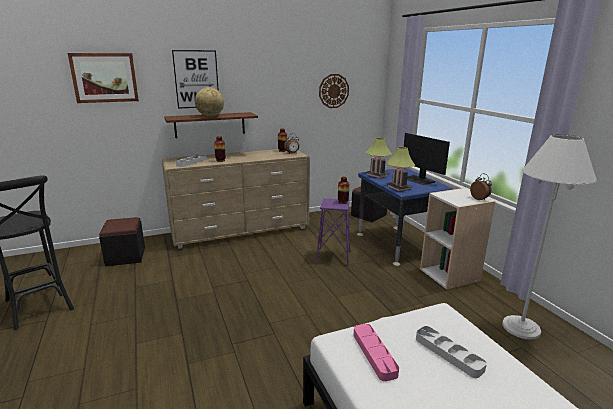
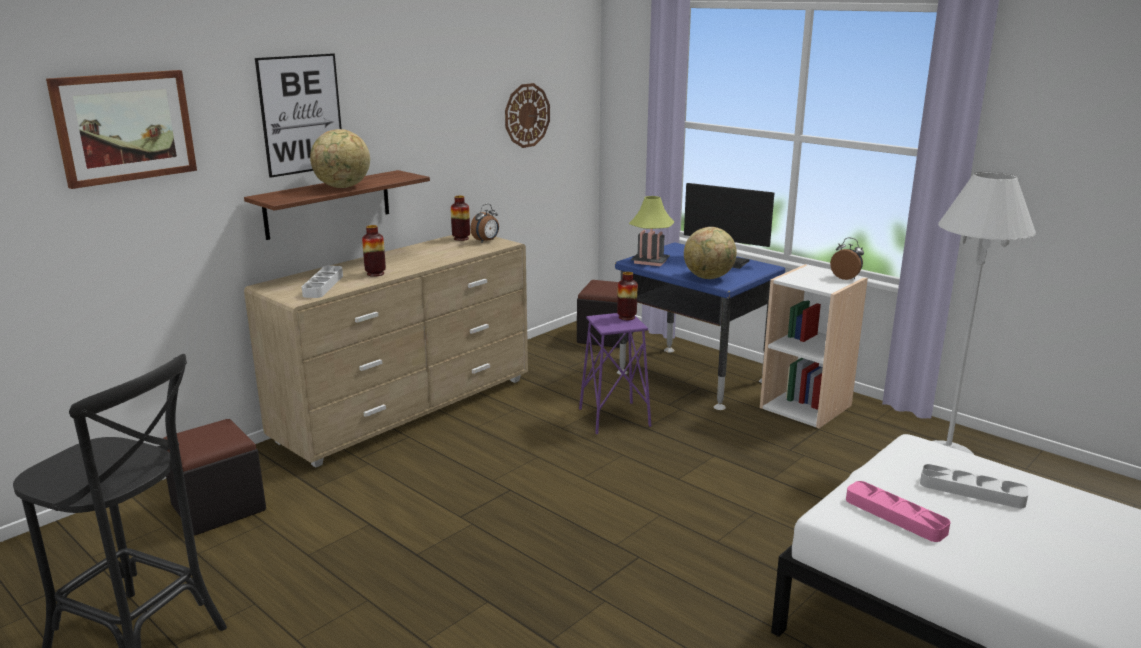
camera: 25 degrees left, 0 degrees up
table lamp [386,147,416,191] -> globe [684,227,737,279]

